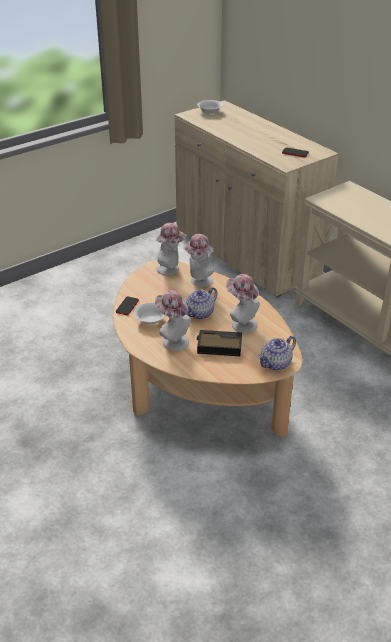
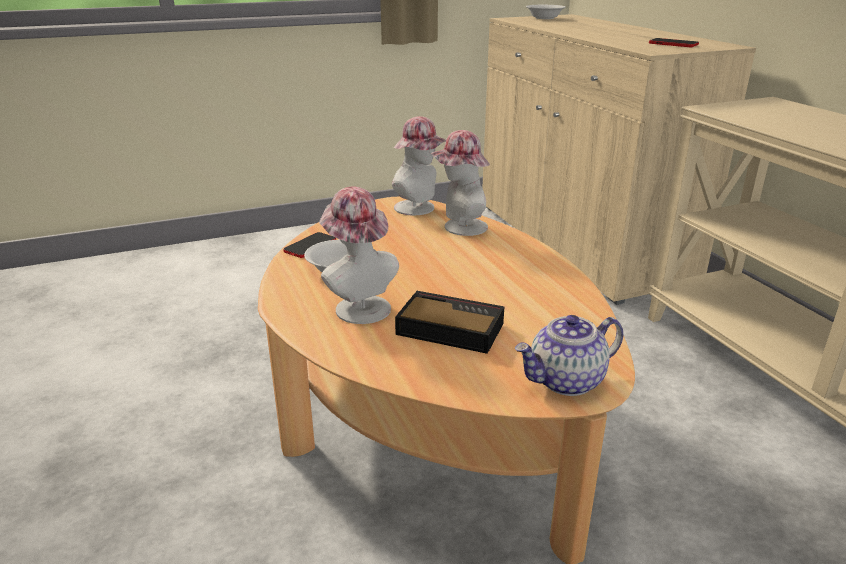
camera: 15 degrees right, 10 degrees down
teapot [186,287,217,319] -> none
hat [226,274,260,333] -> none

